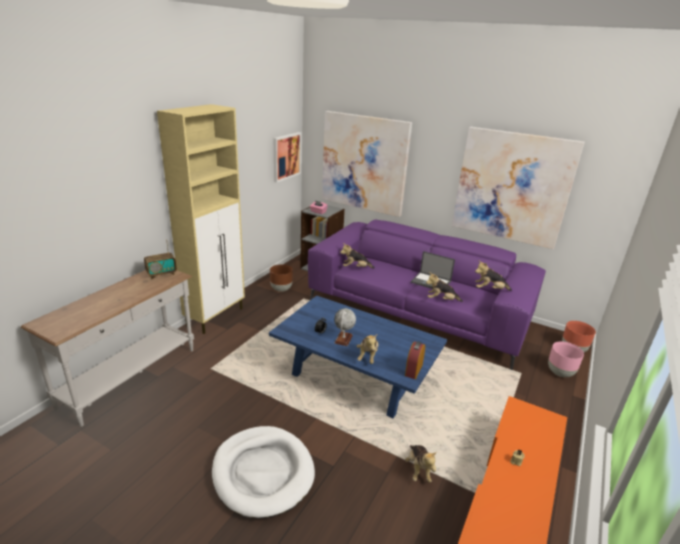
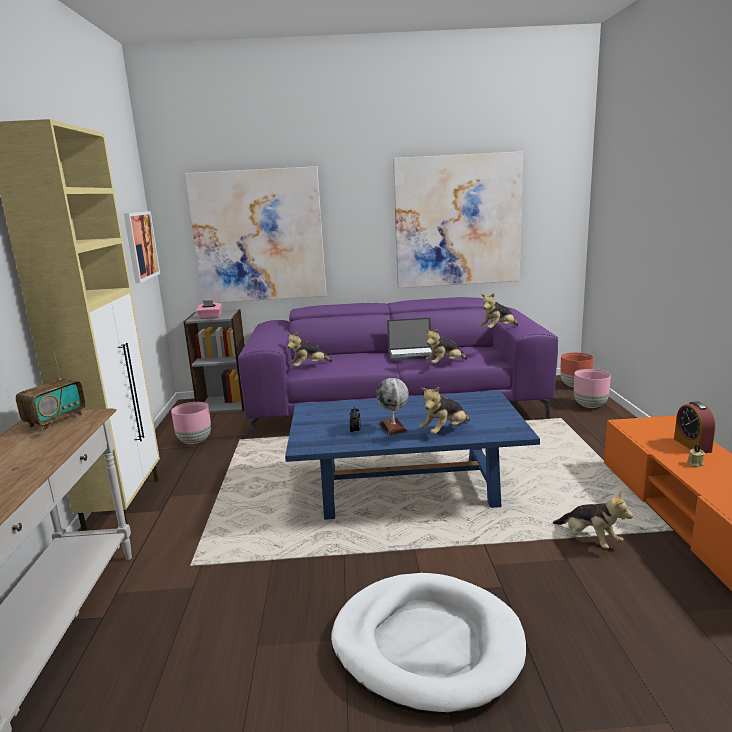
camera: 30 degrees left, 10 degrees down
brown planter [270,264,293,292] -> pink planter [171,402,211,444]
plush toy [357,334,379,364] -> plush toy turned 75 degrees clockwise [420,387,470,434]
alarm clock [405,341,425,379] -> alarm clock moved to [674,401,716,453]

